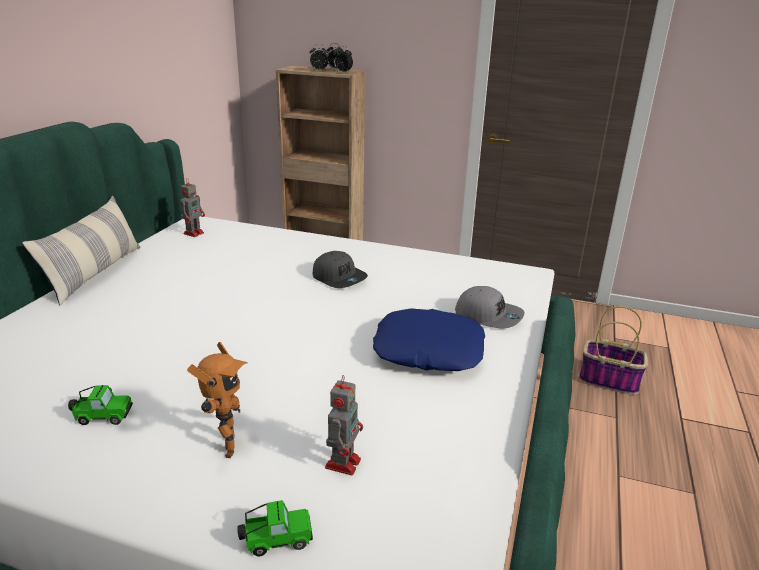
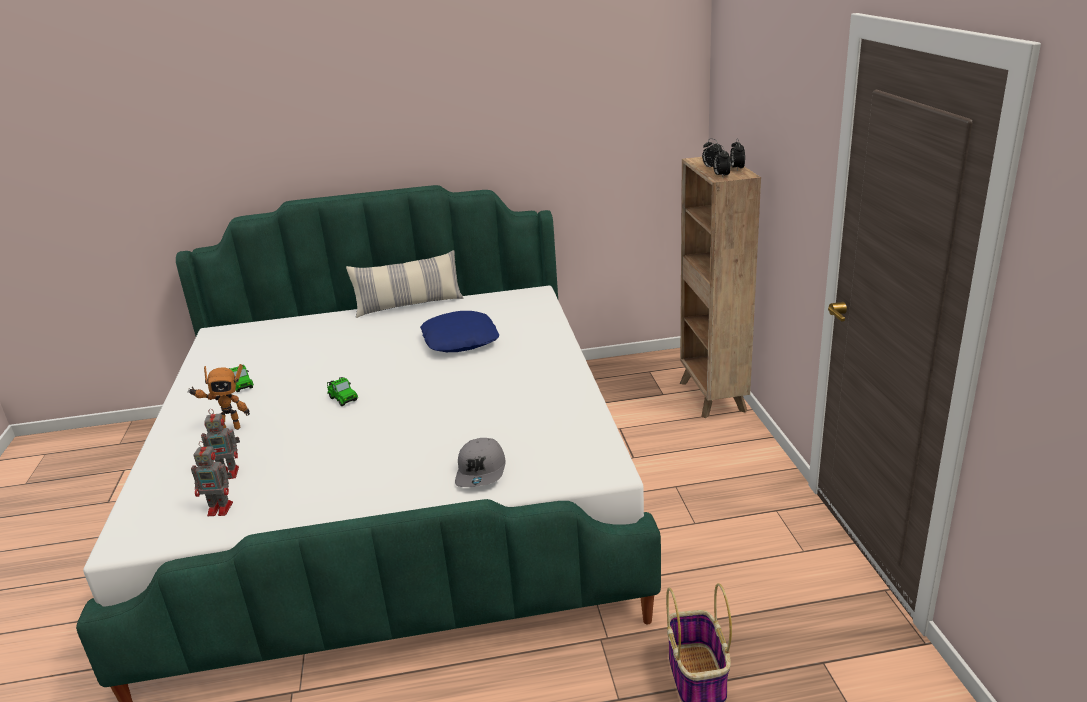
camera: 65 degrees right, 0 degrees up
toy robot [180,178,205,237] -> toy robot moved to [191,441,233,516]
toy car [237,500,313,556] -> toy car moved to [327,377,358,406]
grey cap [313,251,368,288] -> none
blue pillow [373,308,485,371] -> blue pillow moved to [420,311,499,352]

